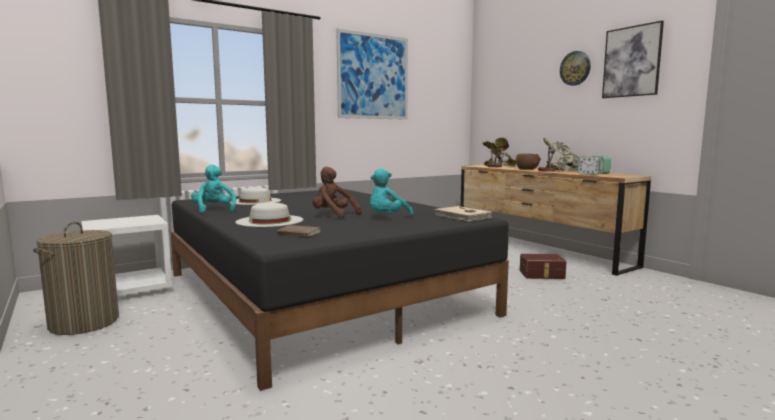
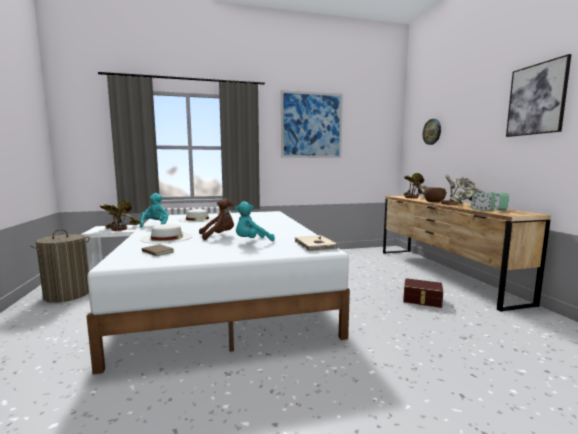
camera: 20 degrees right, 0 degrees up
black bed [170,189,509,391] -> white bed [86,211,350,375]
brown plush toy [312,167,362,218] -> brown plush toy turned 105 degrees clockwise [199,198,234,240]
wall clock [560,51,591,86] -> wall clock moved to [423,119,441,145]
none -> potted plant [100,201,140,231]

